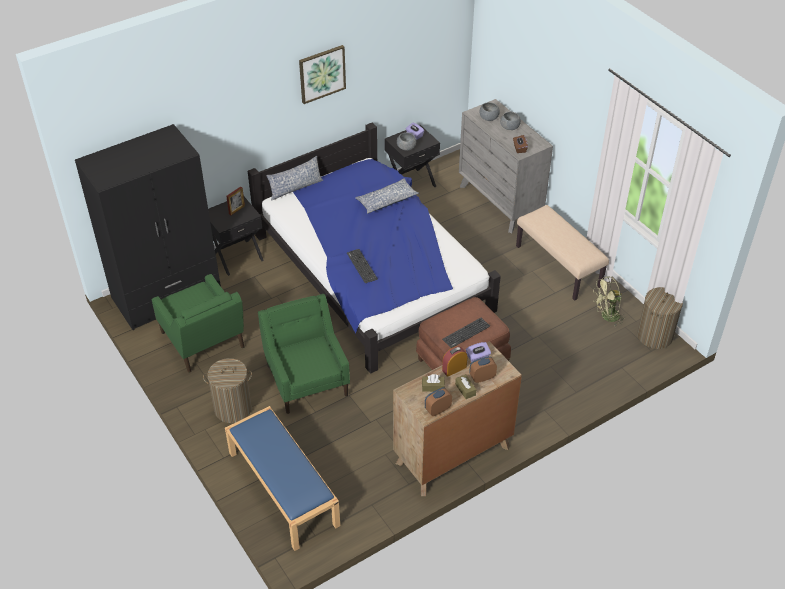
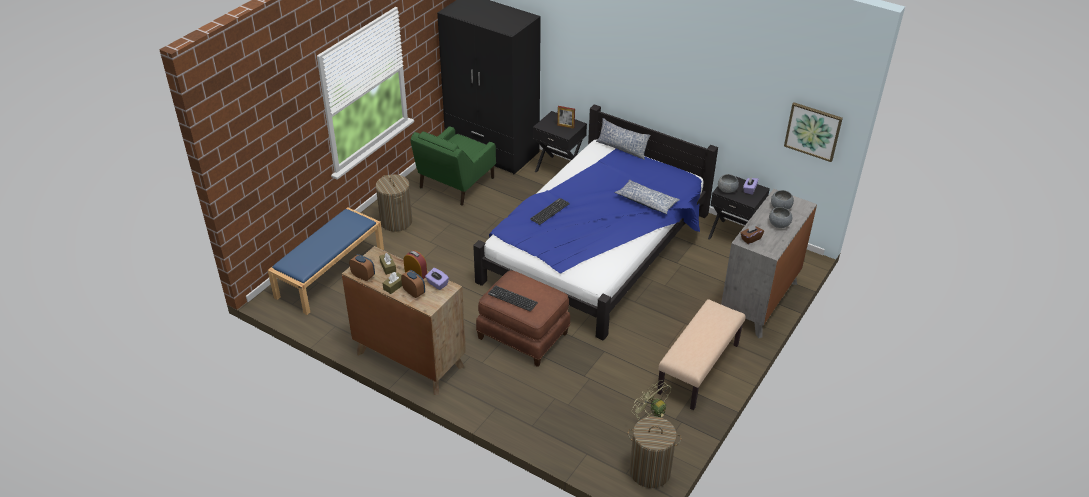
camera: 65 degrees right, 5 degrees down
green armchair [258,294,350,414] -> none
picture [299,45,346,104] -> picture moved to [784,103,843,162]

